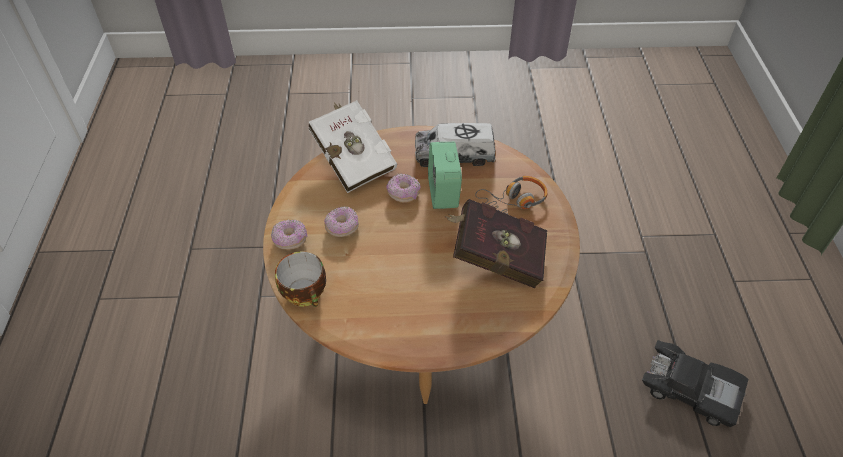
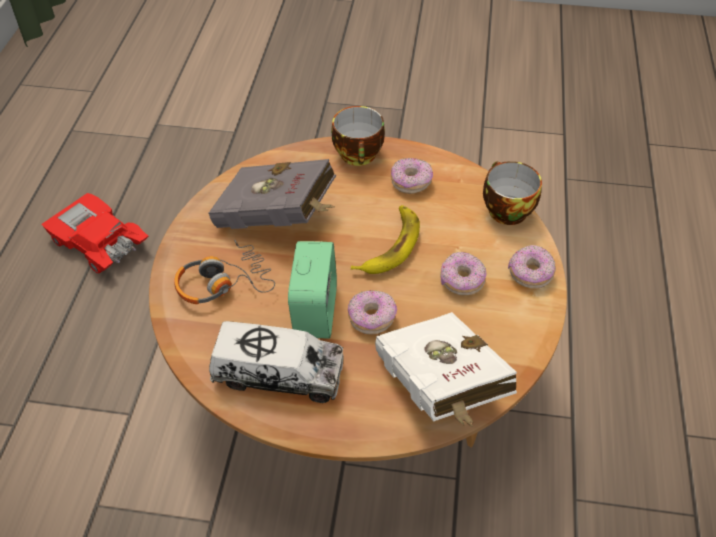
camera: 170 degrees left, 0 degrees up
red book [444,199,547,288] -> grey book [209,159,336,229]
black toy car [642,340,749,427] -> red toy car [42,193,148,273]
none -> cup [331,106,385,166]
none -> banana [351,205,420,274]
none -> donut [391,158,433,194]

